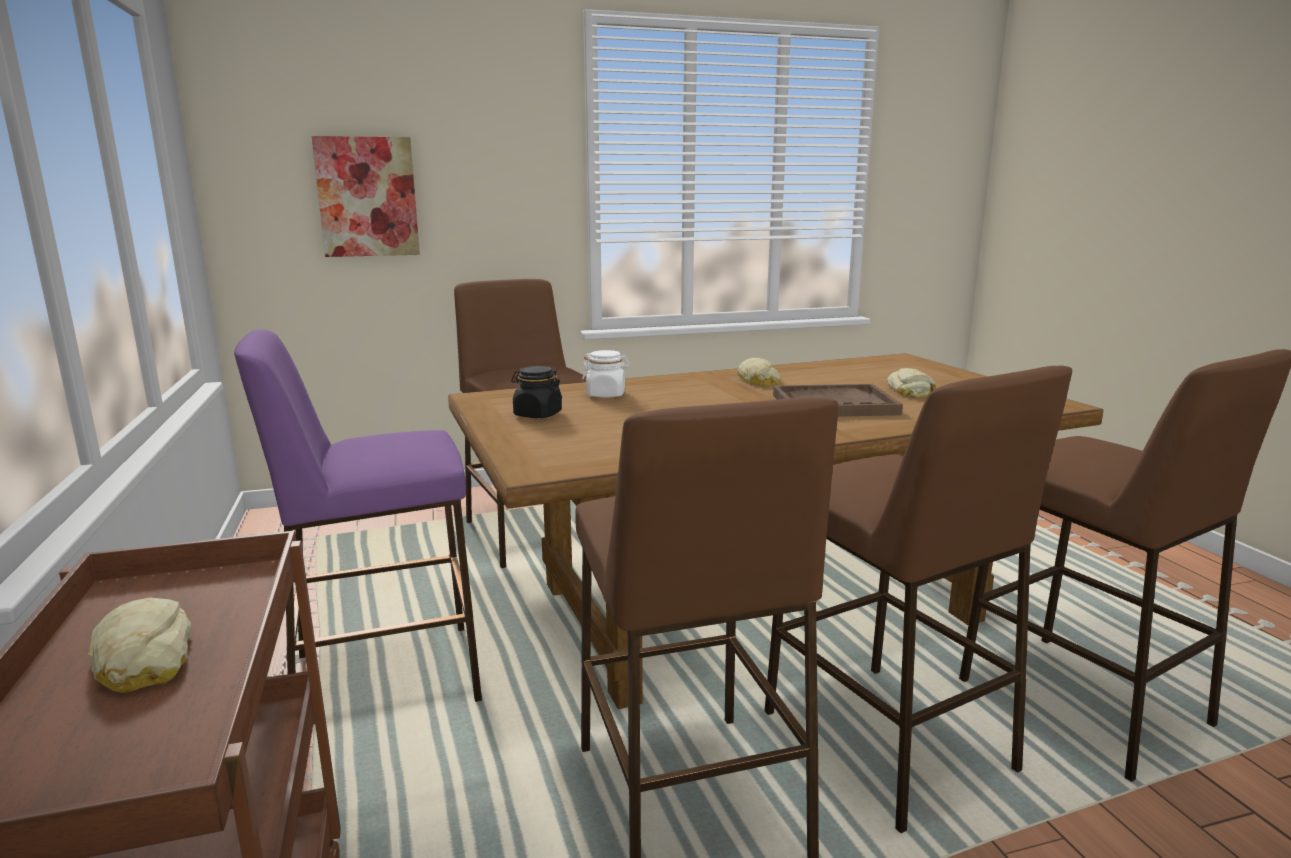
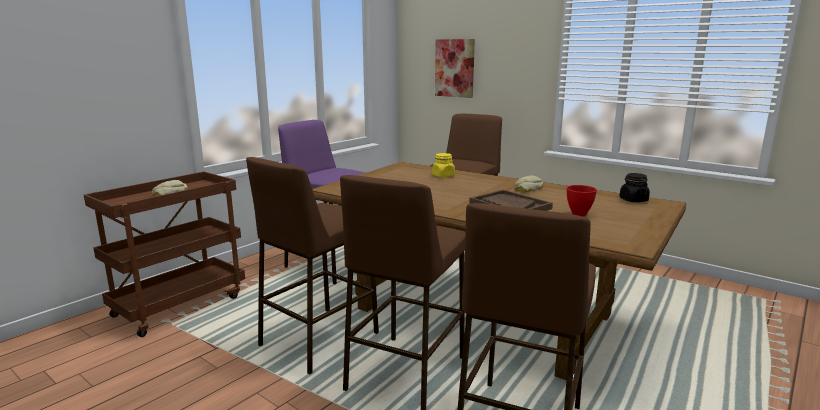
camera: 55 degrees right, 0 degrees up
black jar [511,366,562,418] -> black jar moved to [619,173,650,202]
white jar [582,350,630,398] -> yellow jar [432,153,455,177]
bread [887,368,936,397] -> red bowl [567,185,597,216]

